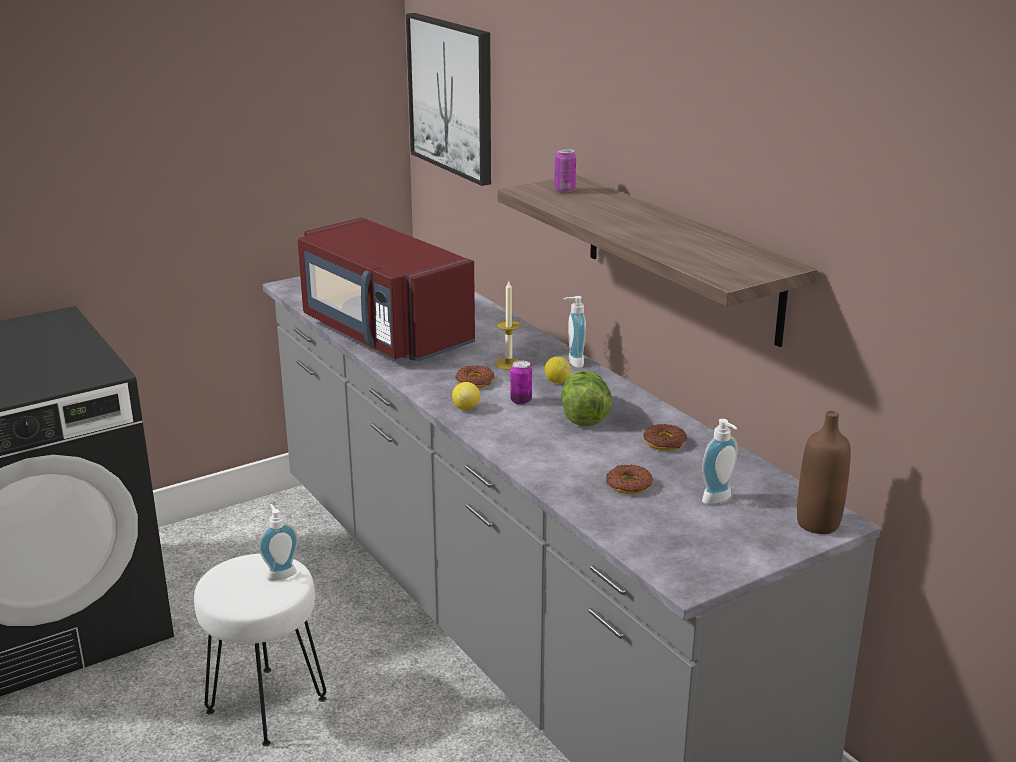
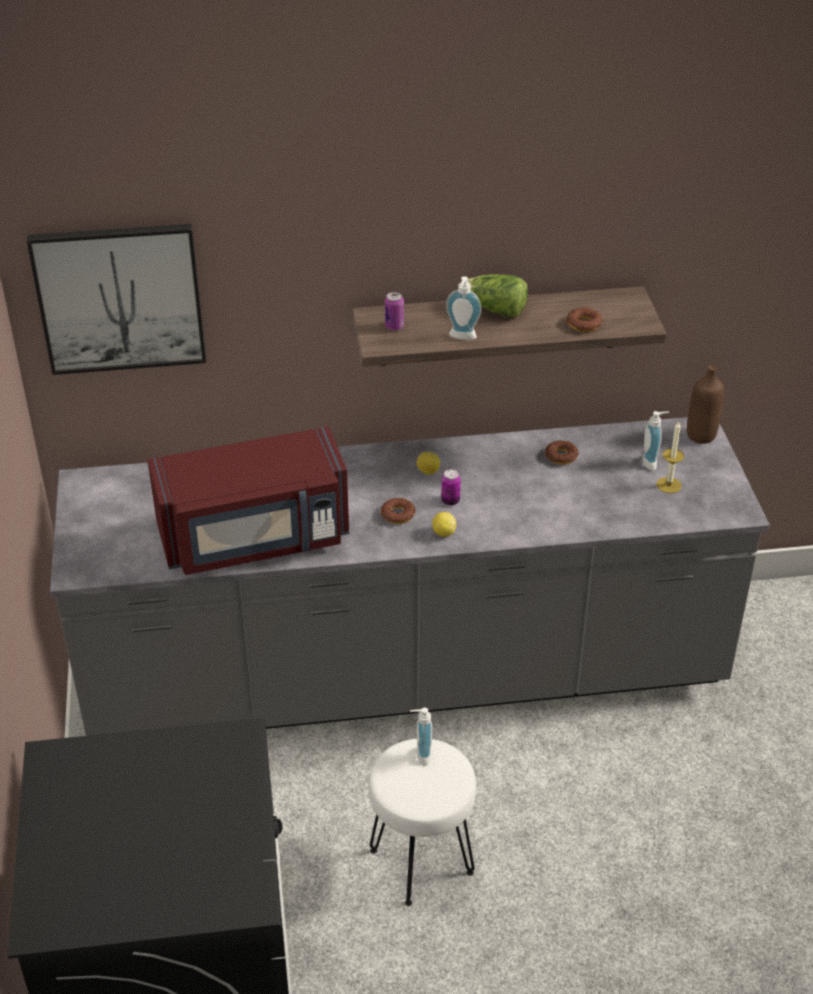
camera: 65 degrees left, 15 degrees up
candle [495,281,521,370] -> candle moved to [657,421,684,493]
lettuce [561,371,612,426] -> lettuce moved to [461,274,528,318]
soap dispenser [563,296,586,368] -> soap dispenser moved to [446,276,482,340]
donut [606,465,653,494] -> donut moved to [566,307,603,332]

